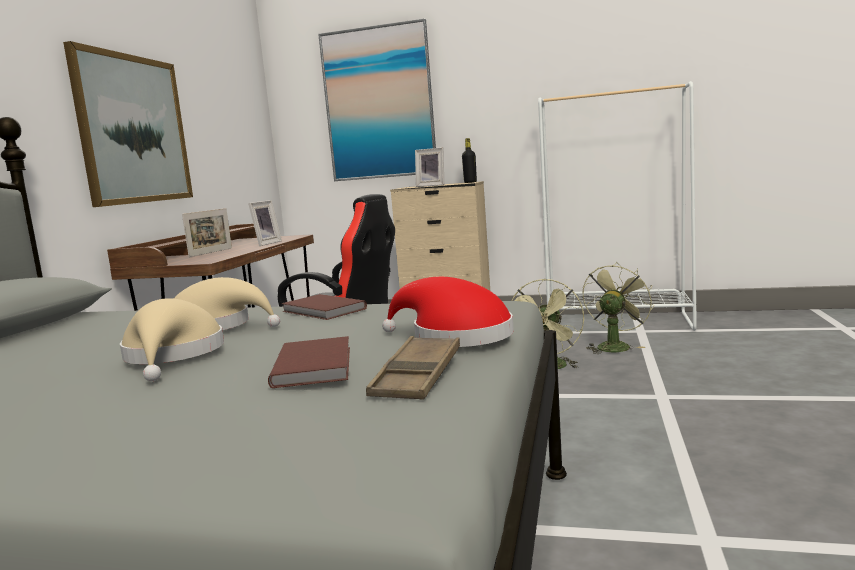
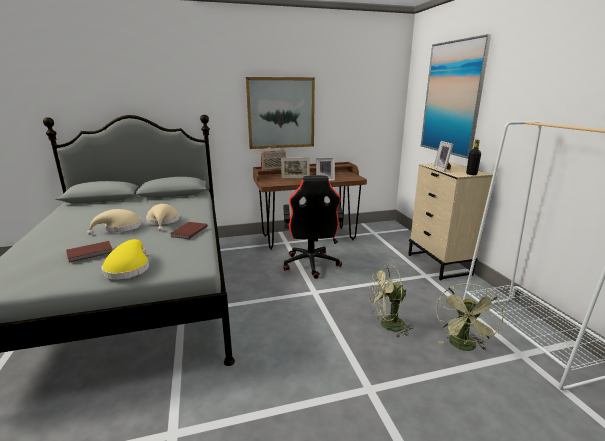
camera: 60 degrees right, 10 degrees up
brown tray [366,336,460,400] -> none
red hat [382,277,514,347] -> yellow hat [102,239,149,280]
green fan [583,262,654,354] -> green fan turned 105 degrees clockwise [437,284,504,351]
none -> radio [261,147,286,170]

